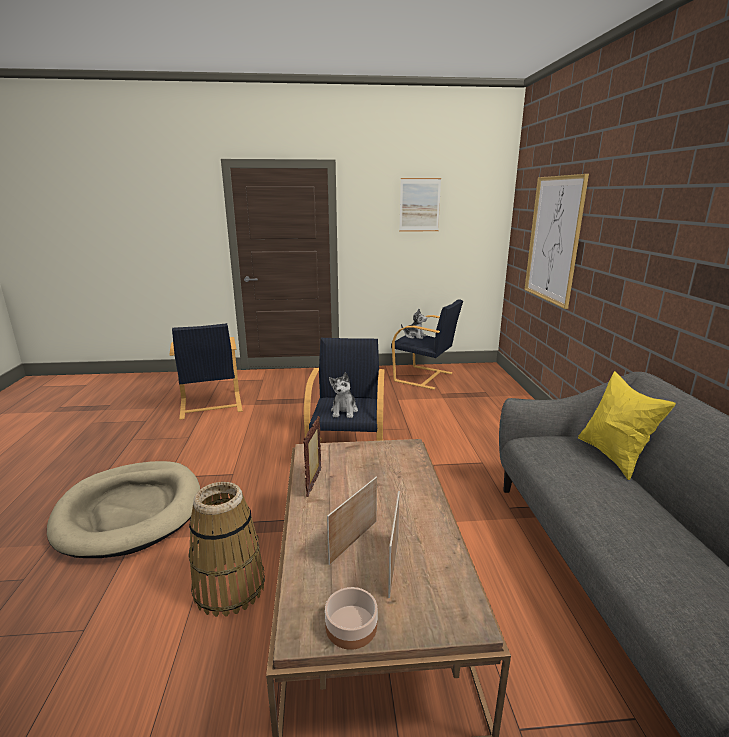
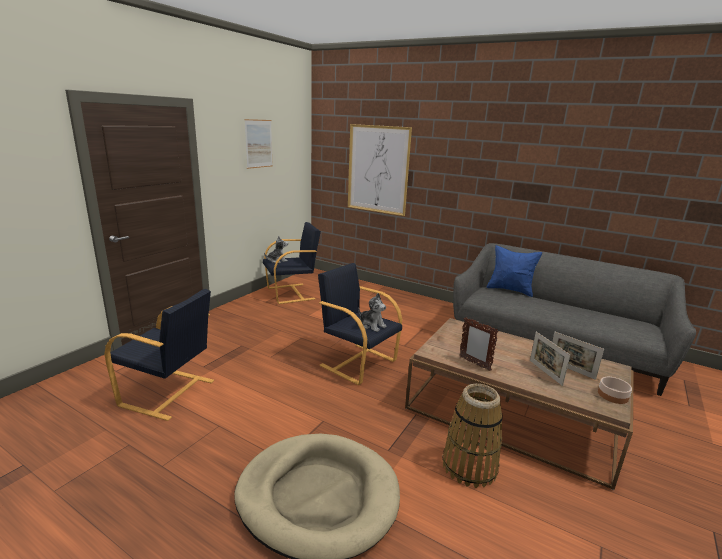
camera: 55 degrees left, 0 degrees up
yellow pillow [578,371,676,480] -> blue pillow [486,245,542,297]

